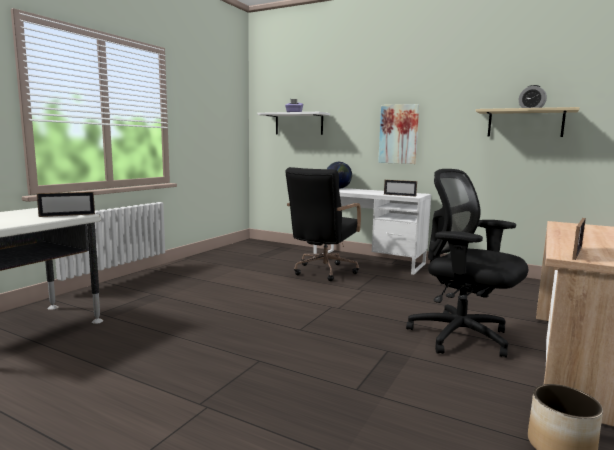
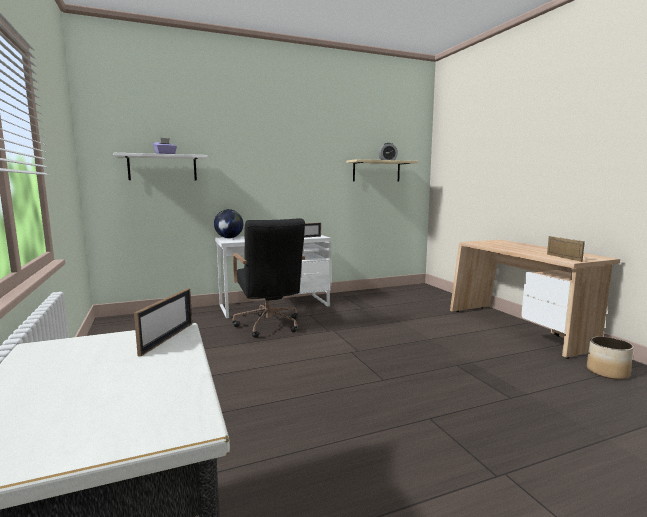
camera: 50 degrees left, 0 degrees up
picture [378,104,419,164] -> none
black office chair [406,169,528,358] -> none

